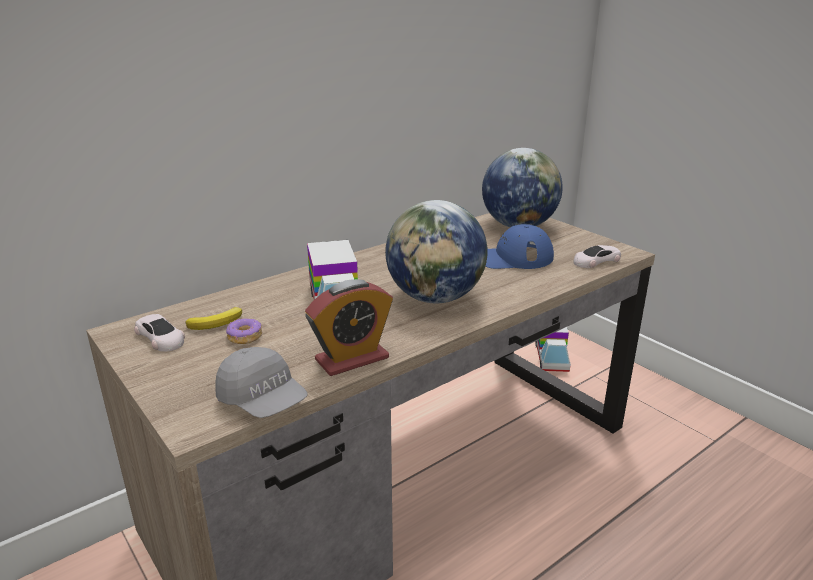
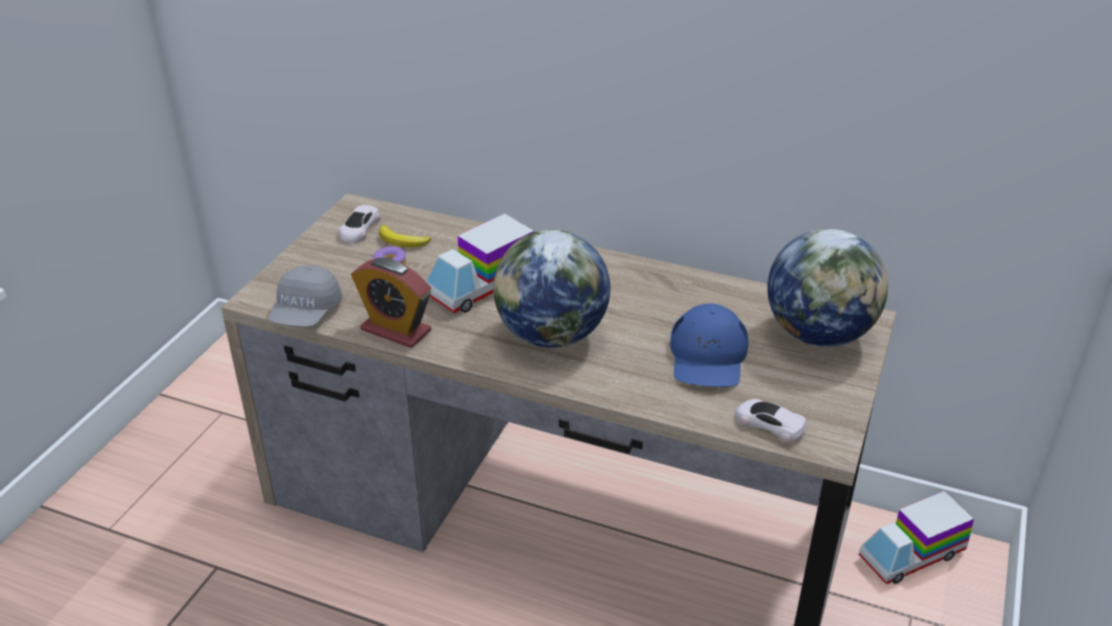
camera: 60 degrees right, 10 degrees up
blue cap [485,224,554,269] -> blue cap turned 135 degrees counterclockwise [670,303,749,387]

